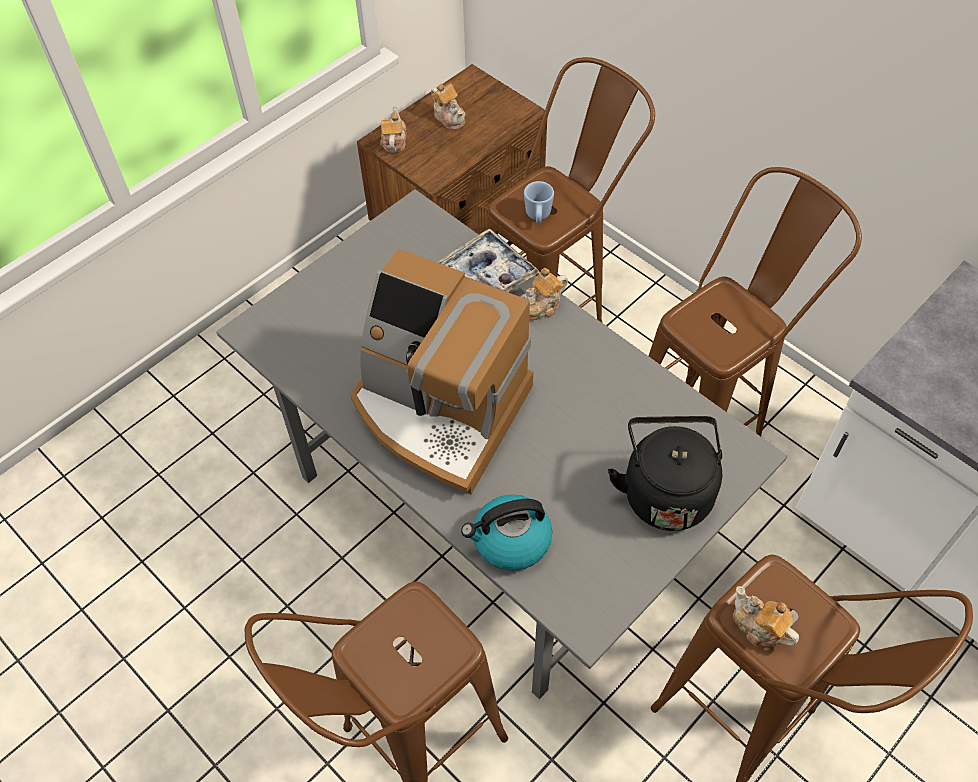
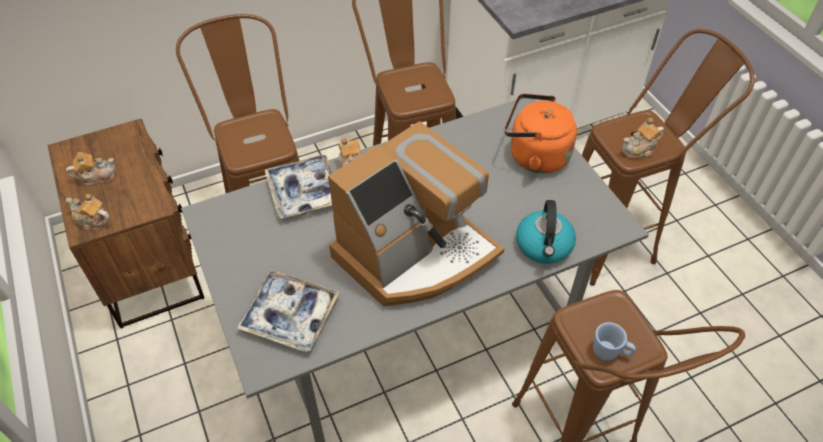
camera: 70 degrees left, 5 degrees down
blue mug [524,181,554,223] -> blue mug moved to [593,322,636,361]
black kettle [608,416,722,531] -> orange kettle [505,93,577,173]
none -> tray [236,270,340,352]

